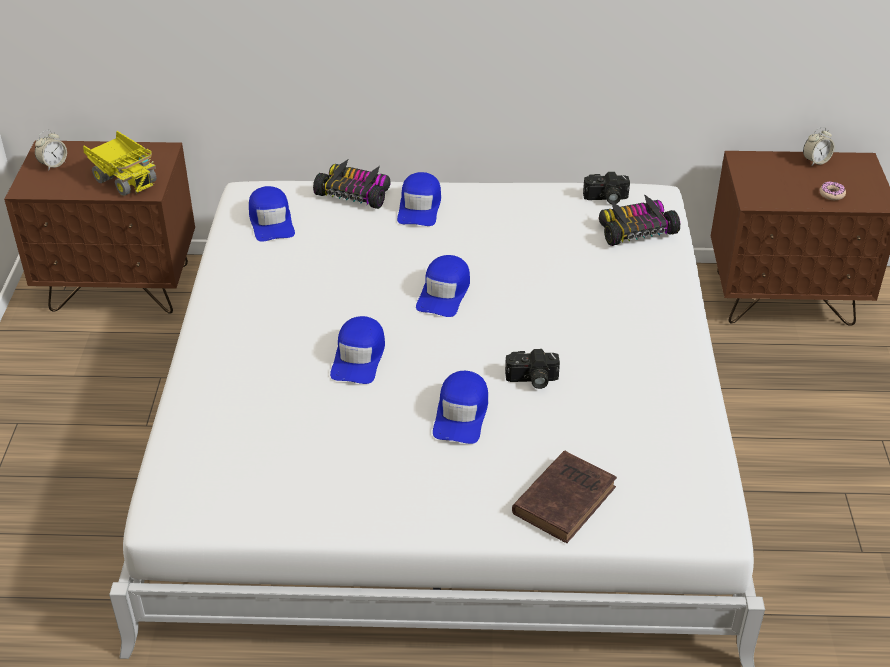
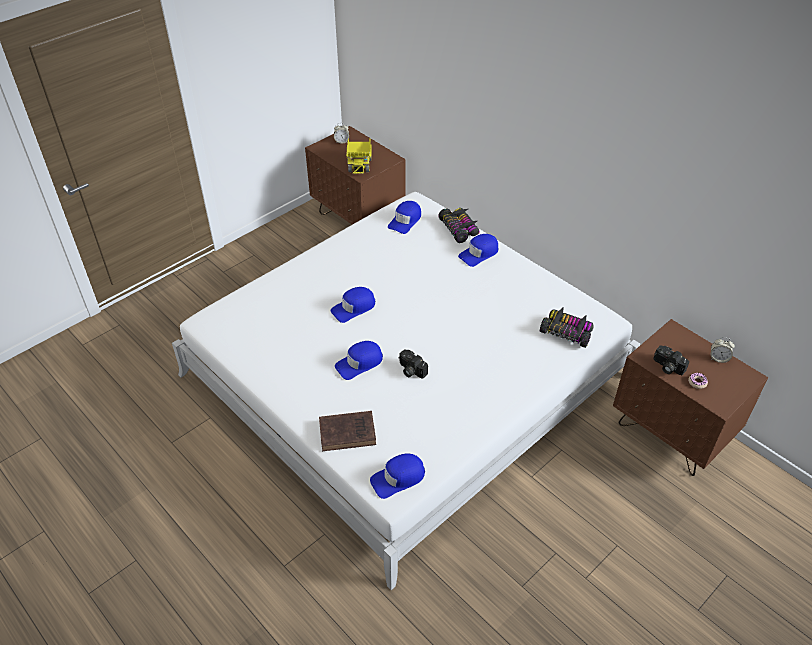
camera: 45 degrees right, 5 degrees up
blue cap [416,255,470,317] -> blue cap moved to [370,453,425,499]
camera [583,172,630,204] -> camera moved to [653,345,689,375]

